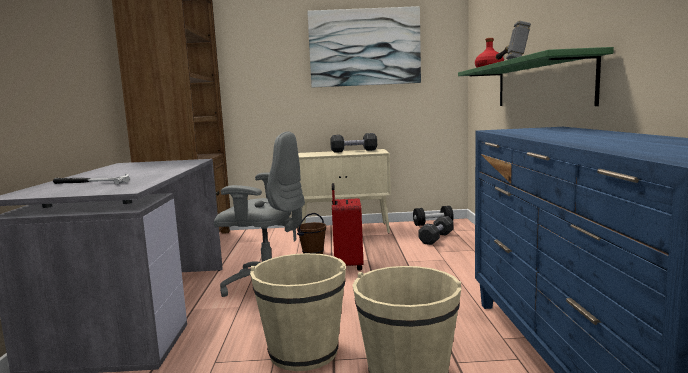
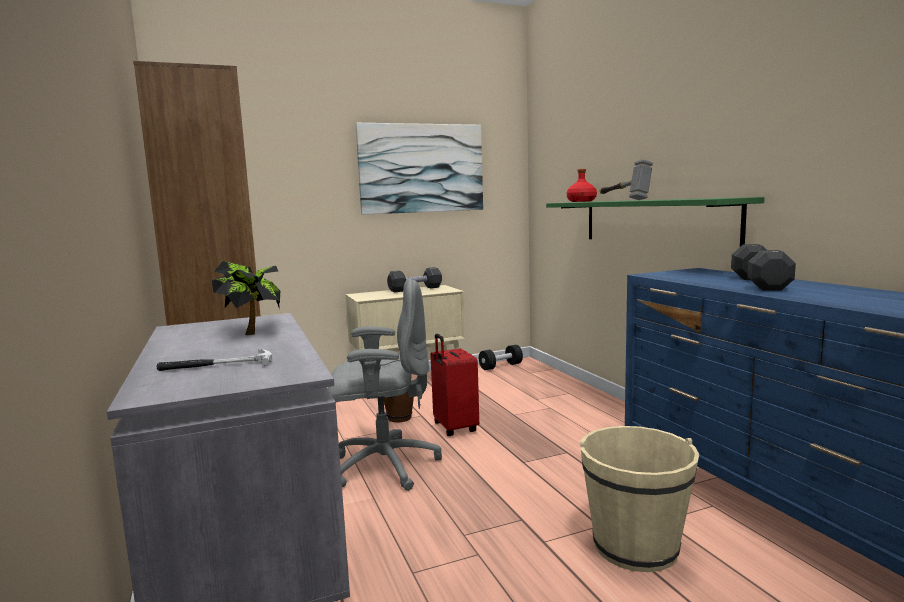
camera: 20 degrees left, 0 degrees up
beige bucket [250,253,346,371] -> none
black dumbbell [418,216,454,245] -> black dumbbell moved to [731,244,796,290]
none -> potted plant [212,261,280,335]

